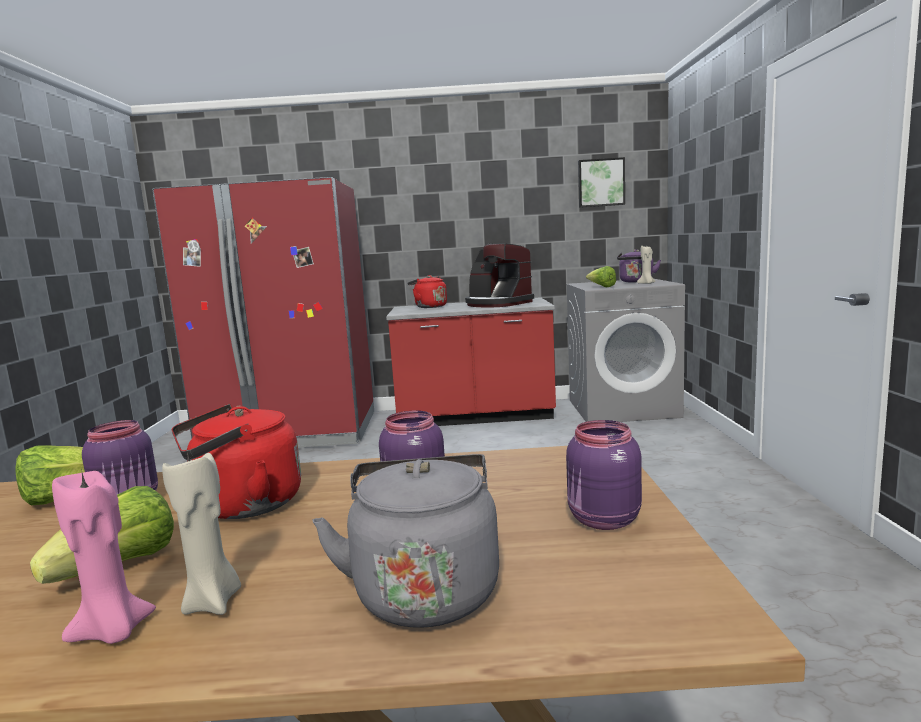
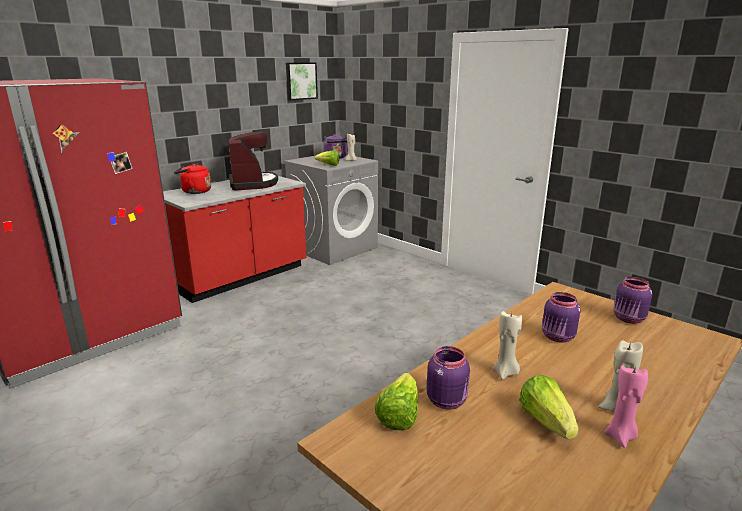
camera: 45 degrees left, 10 degrees up
red kettle [171,404,301,519] -> beige candle [492,311,522,380]
grey kettle [313,454,499,628] -> none
coffee machine [465,243,534,307] -> coffee machine turned 105 degrees counterclockwise [228,131,278,191]

